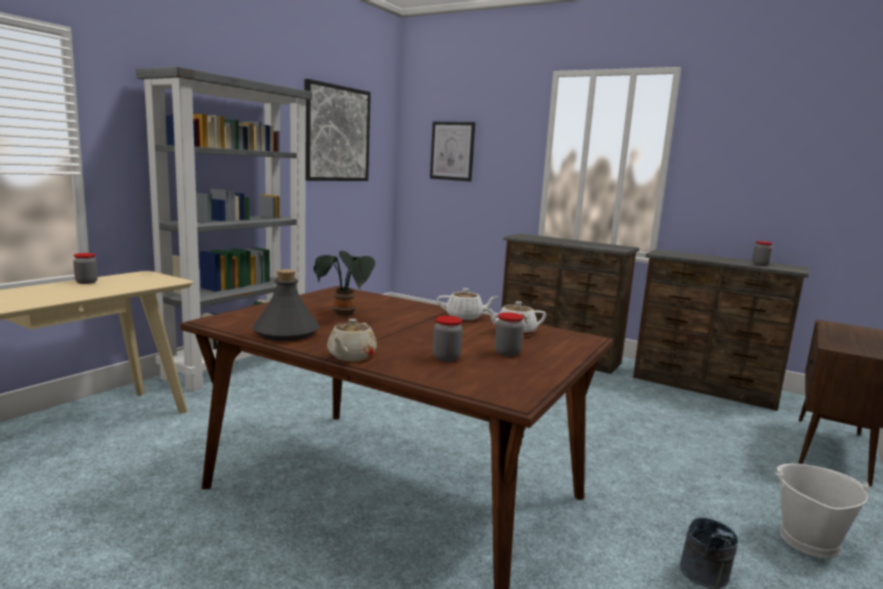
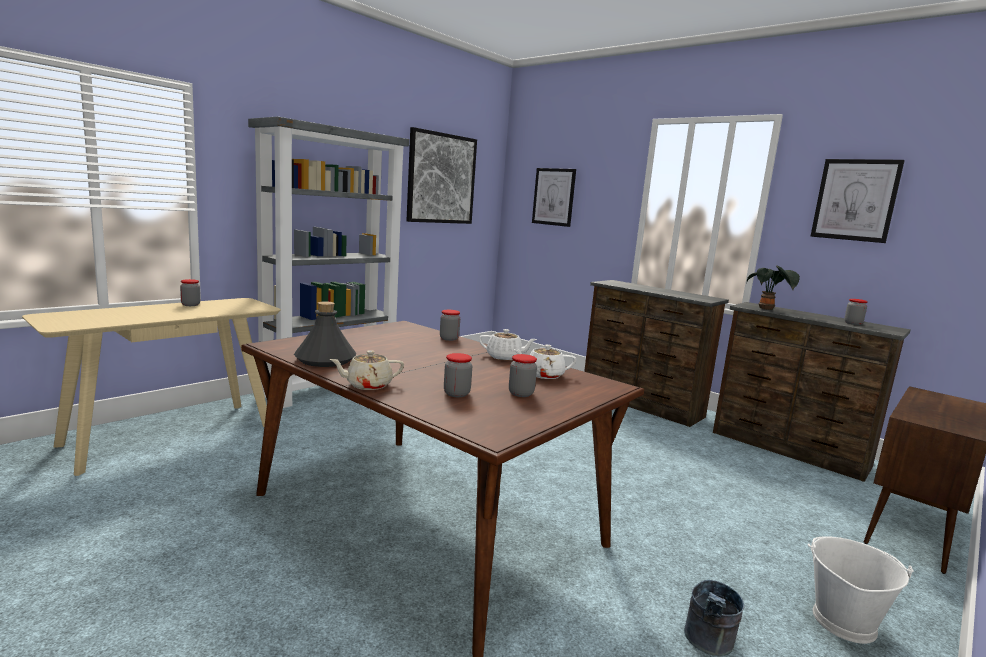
camera: 10 degrees right, 0 degrees up
potted plant [313,251,375,316] -> potted plant moved to [747,265,800,310]
beige teapot [327,319,377,361] -> beige teapot turned 45 degrees clockwise [329,350,404,390]
none -> jar [440,310,460,341]
none -> picture [810,159,905,243]

